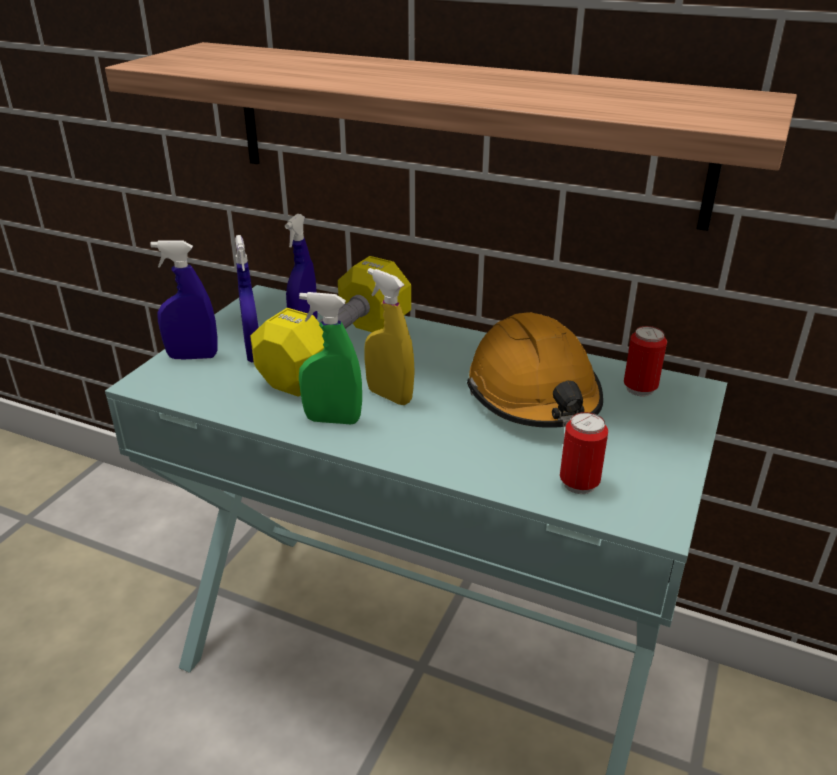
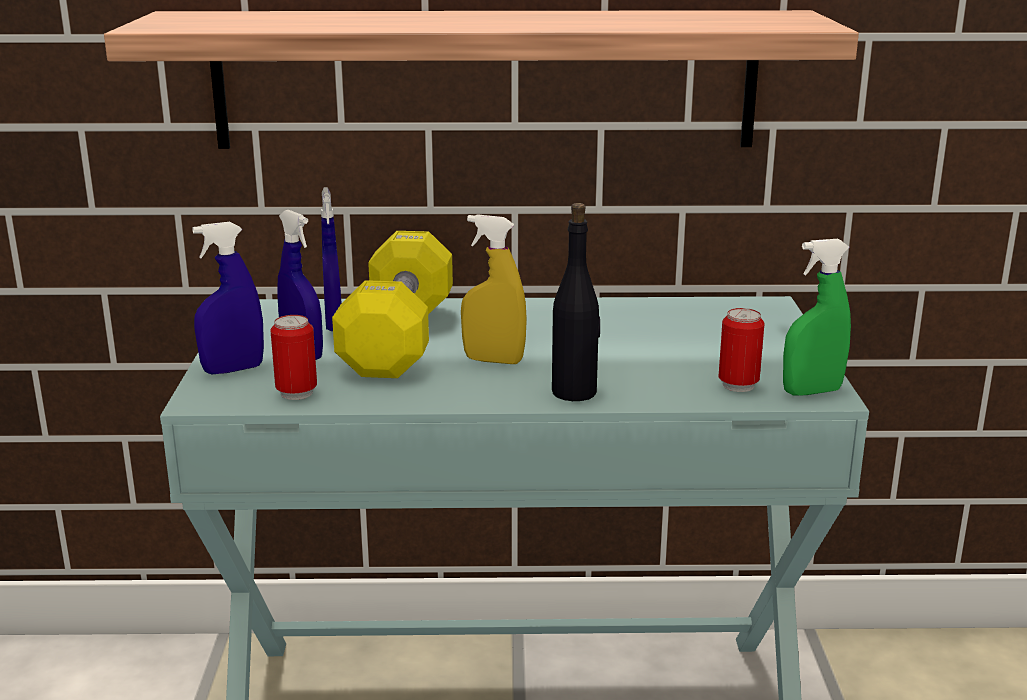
camera: 25 degrees left, 10 degrees down
green spray bottle [299,292,362,424] -> green spray bottle moved to [783,239,851,396]
orange hard hat [467,312,603,428] -> none
can [624,326,667,396] -> can moved to [270,315,317,400]
none -> black bottle [552,203,600,401]

